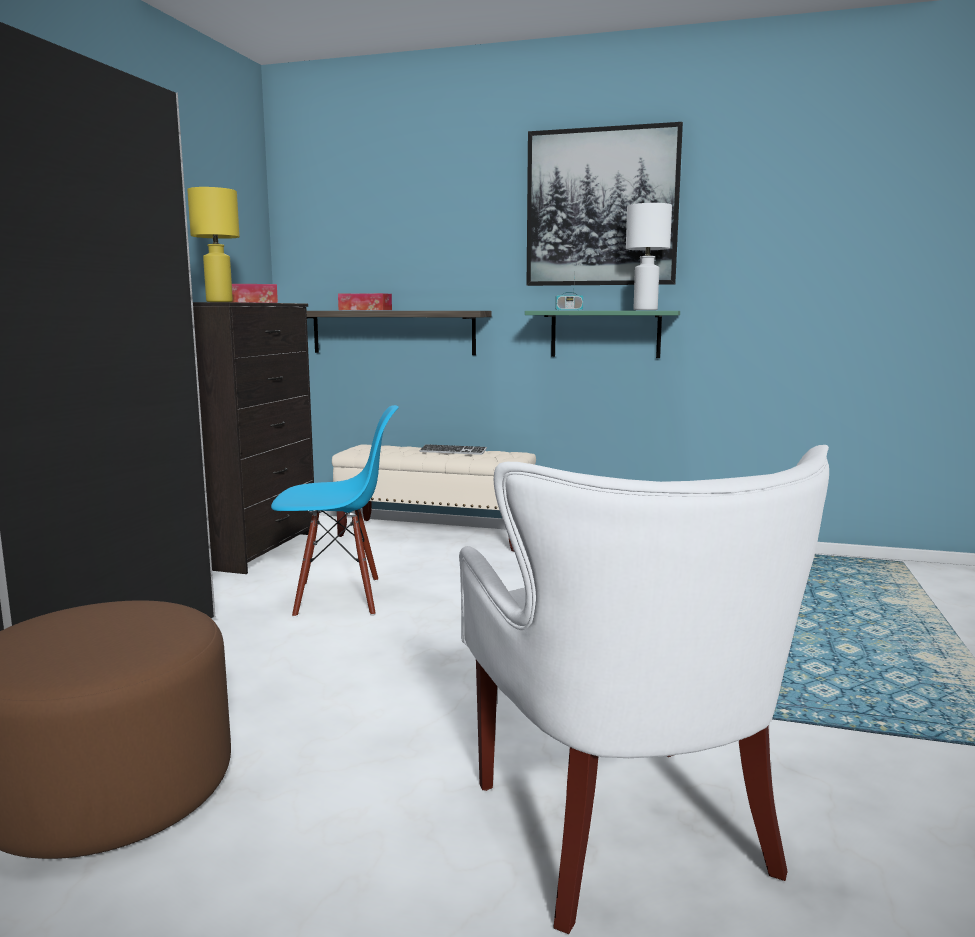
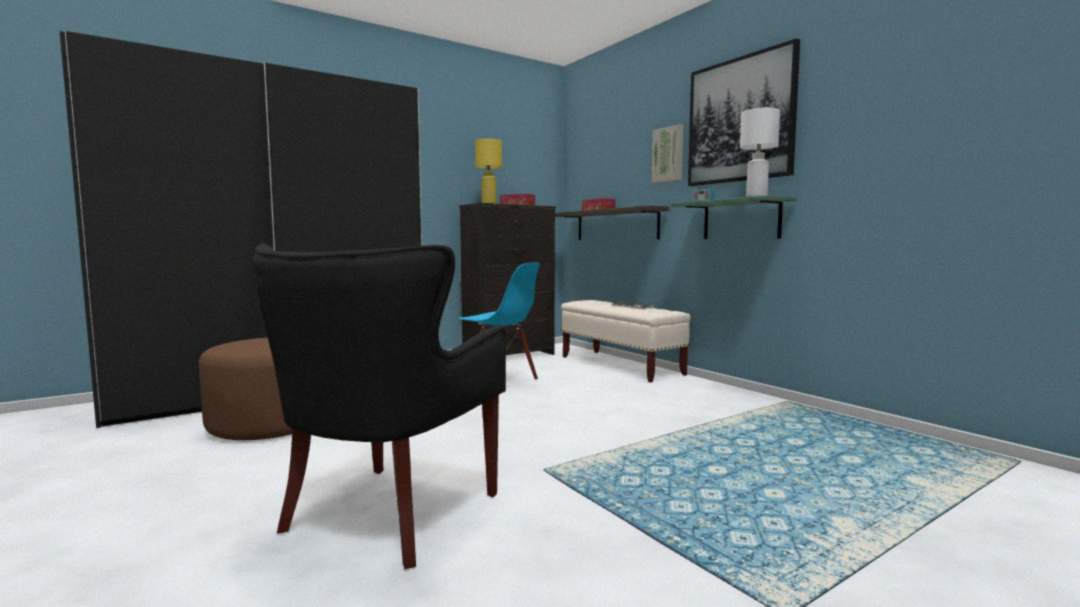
camera: 40 degrees right, 5 degrees down
white armchair [459,445,829,934] -> black armchair [253,244,506,569]
none -> picture [652,124,684,183]

